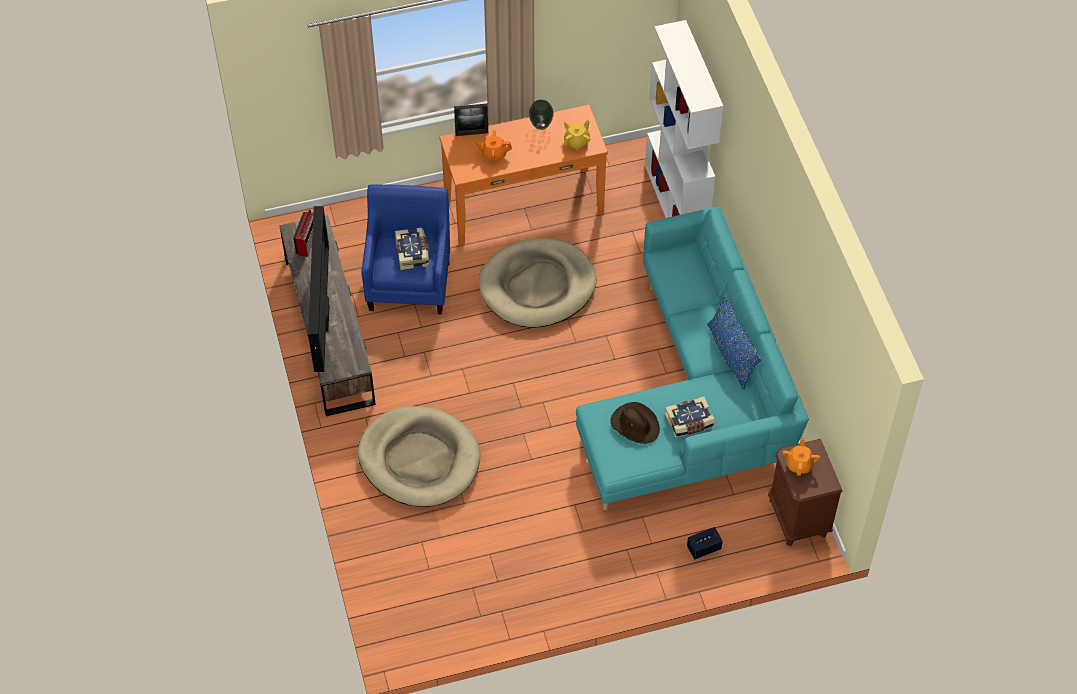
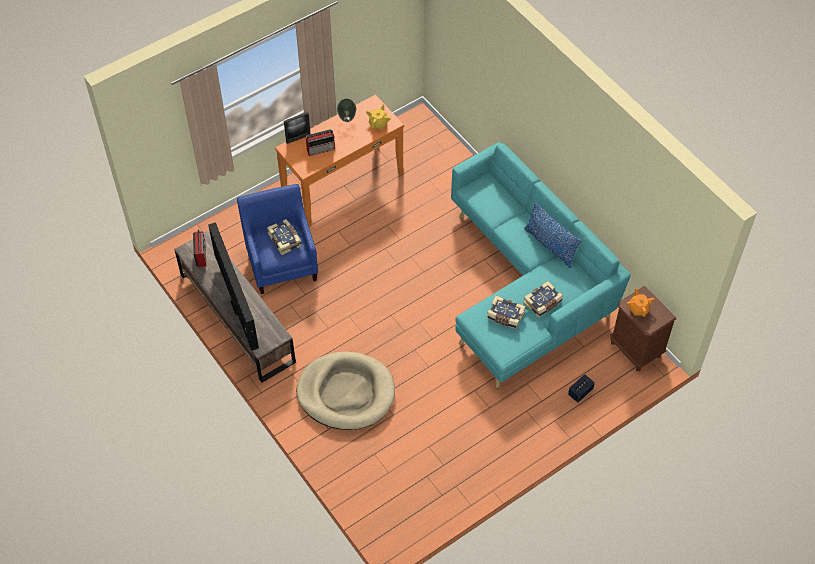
camera: 20 degrees left, 0 degrees up
orange teapot [475,130,512,161] -> radio [306,129,335,156]
beige dog bed [479,238,597,328] -> none
brown hat [611,402,660,444] -> book [487,296,526,329]
white bookcase [645,20,723,218] -> none

